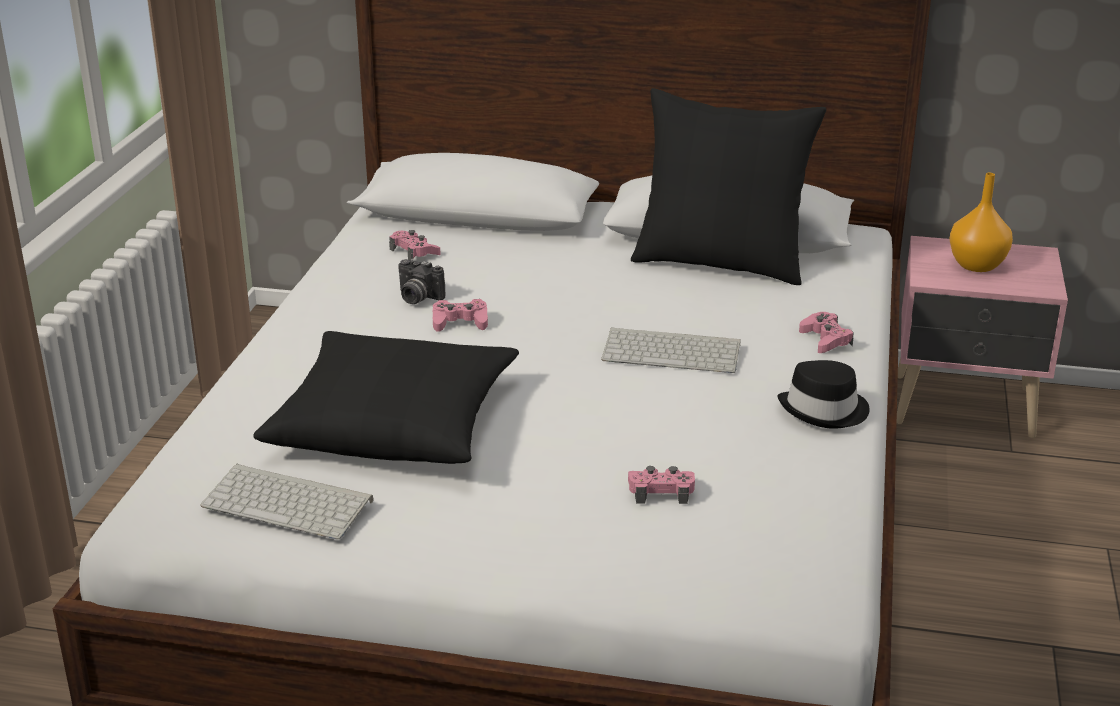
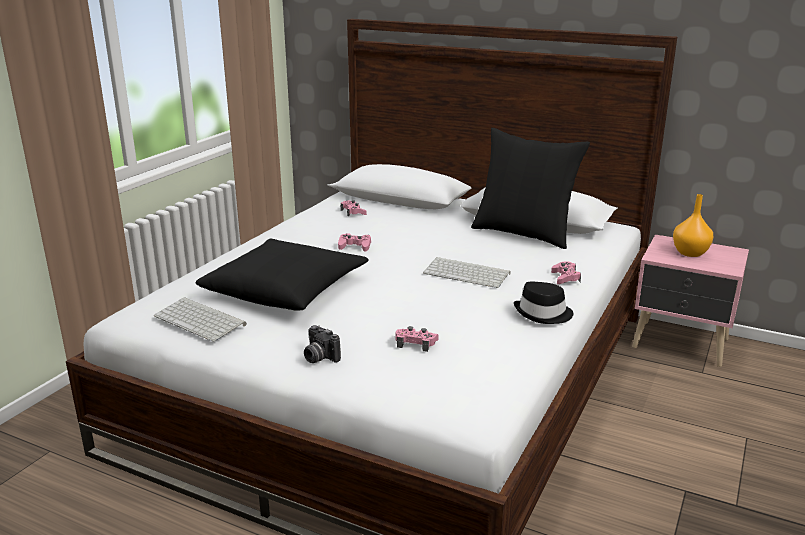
camera: 15 degrees right, 5 degrees down
camera [398,259,446,304] -> camera moved to [304,325,341,363]

